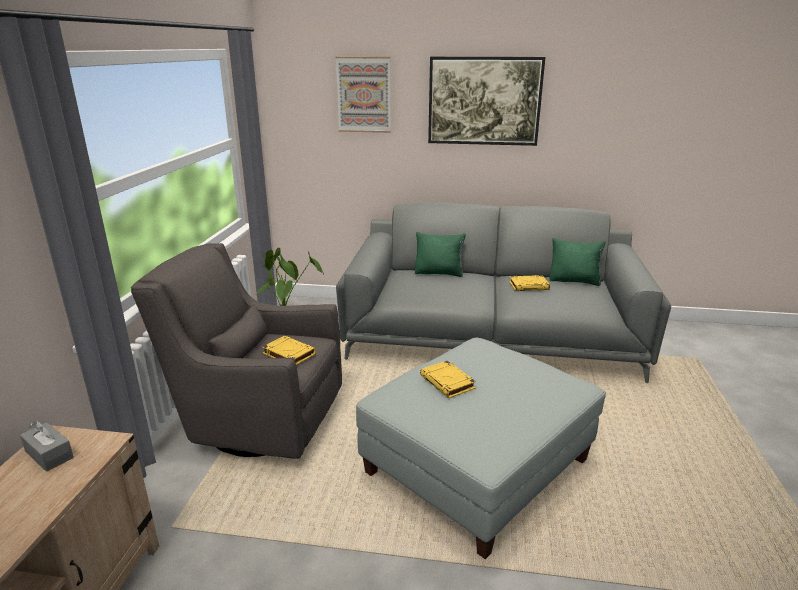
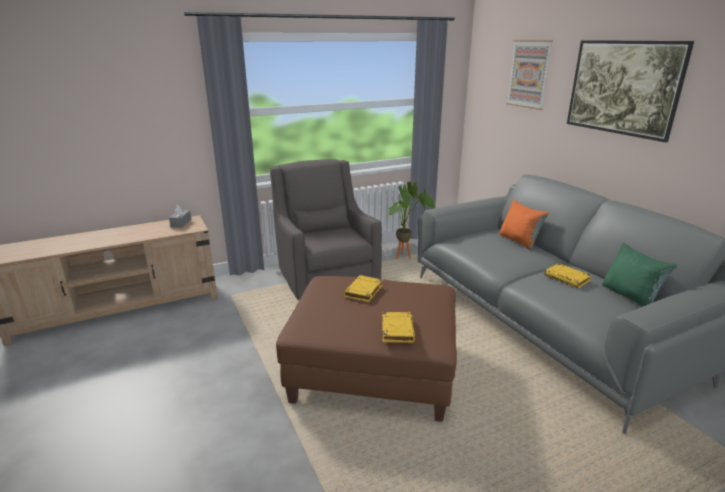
camera: 55 degrees right, 0 degrees up
yellow book [262,336,316,365] -> yellow book moved to [382,312,415,343]
grey ottoman [356,338,606,559] -> brown ottoman [276,276,457,422]
green pillow [415,232,466,277] -> orange pillow [499,199,549,250]

